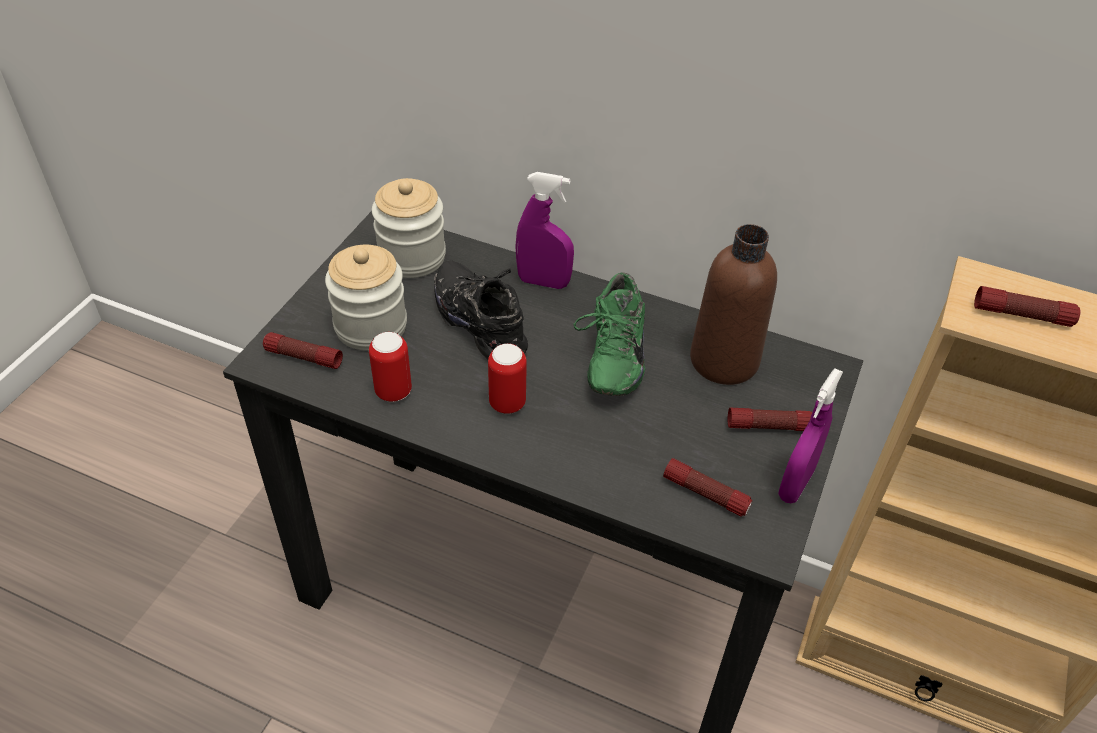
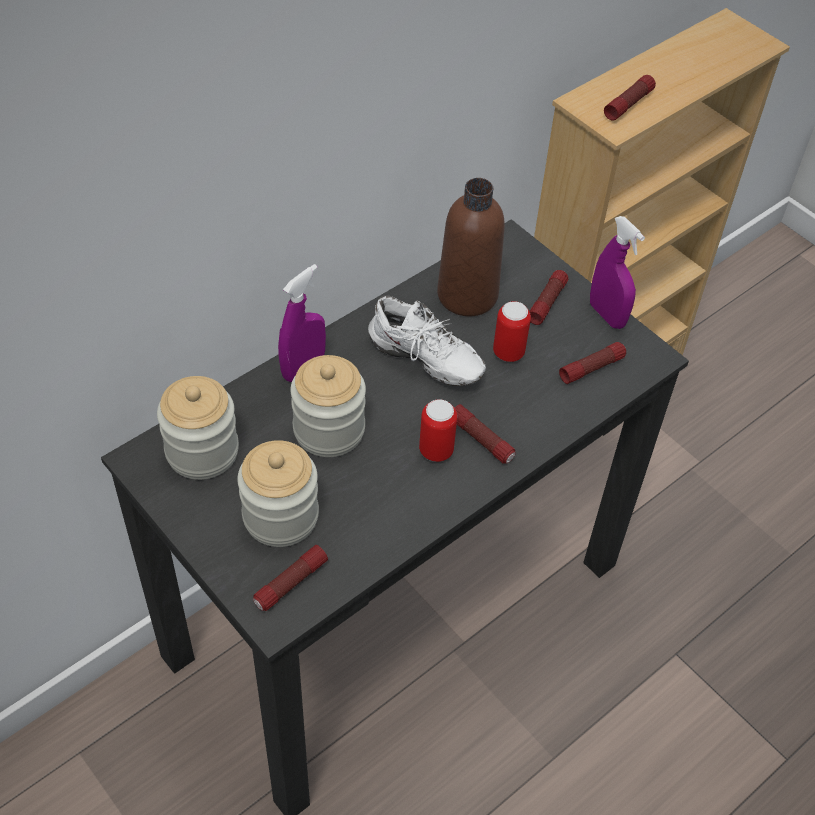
camera: 65 degrees left, 5 degrees up
can [369,332,412,402] -> can moved to [493,301,531,362]
black shoe [434,260,528,359] -> jar [290,355,366,457]
green shoe [573,272,645,396] -> white shoe [368,295,486,386]
none -> flashlight [455,404,516,464]

